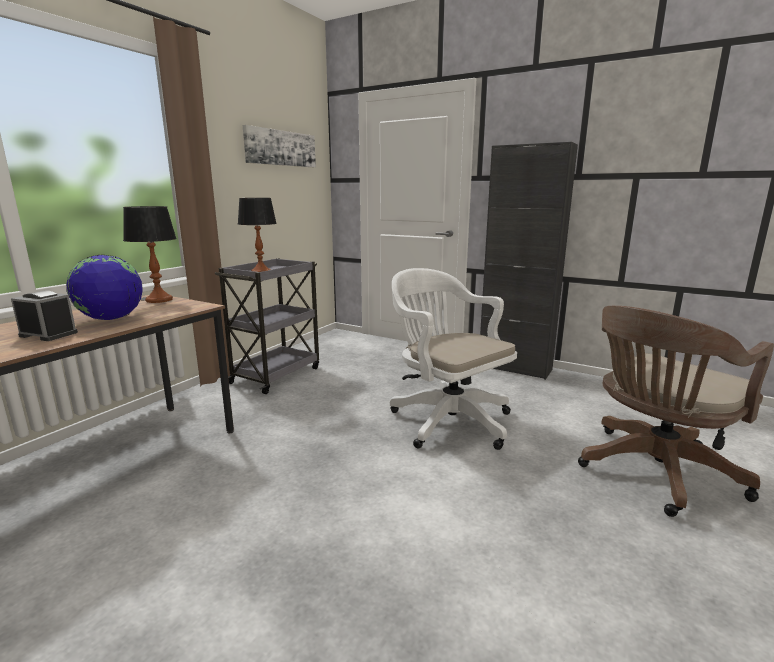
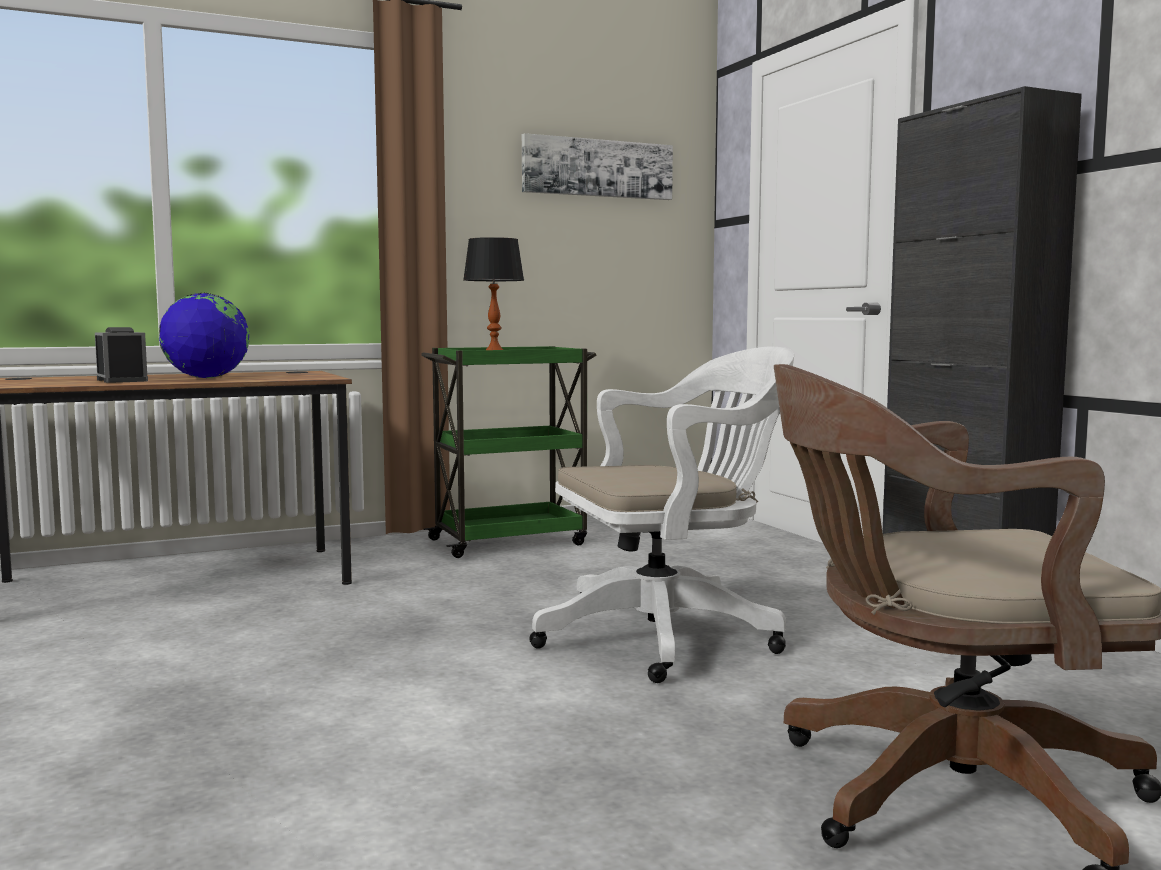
camera: 35 degrees right, 10 degrees down
table lamp [123,206,177,303] -> none
grey cart [215,258,319,394] -> green cart [421,346,597,558]
white office chair [390,268,517,450] -> white office chair turned 75 degrees clockwise [529,347,794,683]

